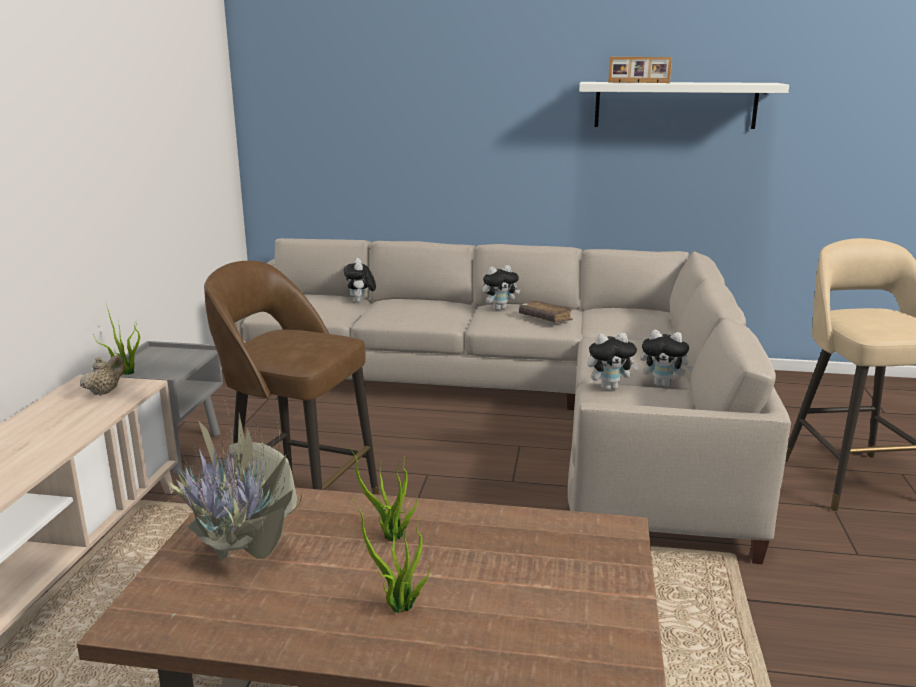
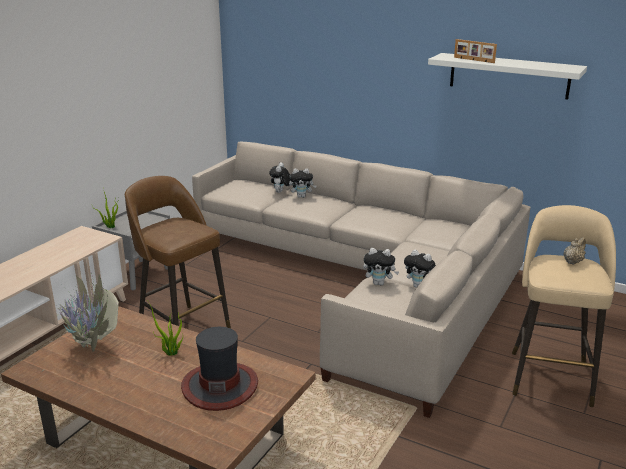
camera: 20 degrees right, 5 degrees up
beige teapot [80,355,125,396] -> beige teapot moved to [563,237,586,265]
potted plant [352,498,430,613] -> none
plush toy [483,265,521,310] -> plush toy moved to [289,169,317,198]
brown book [519,301,574,323] -> none
none -> hat [181,327,258,411]

